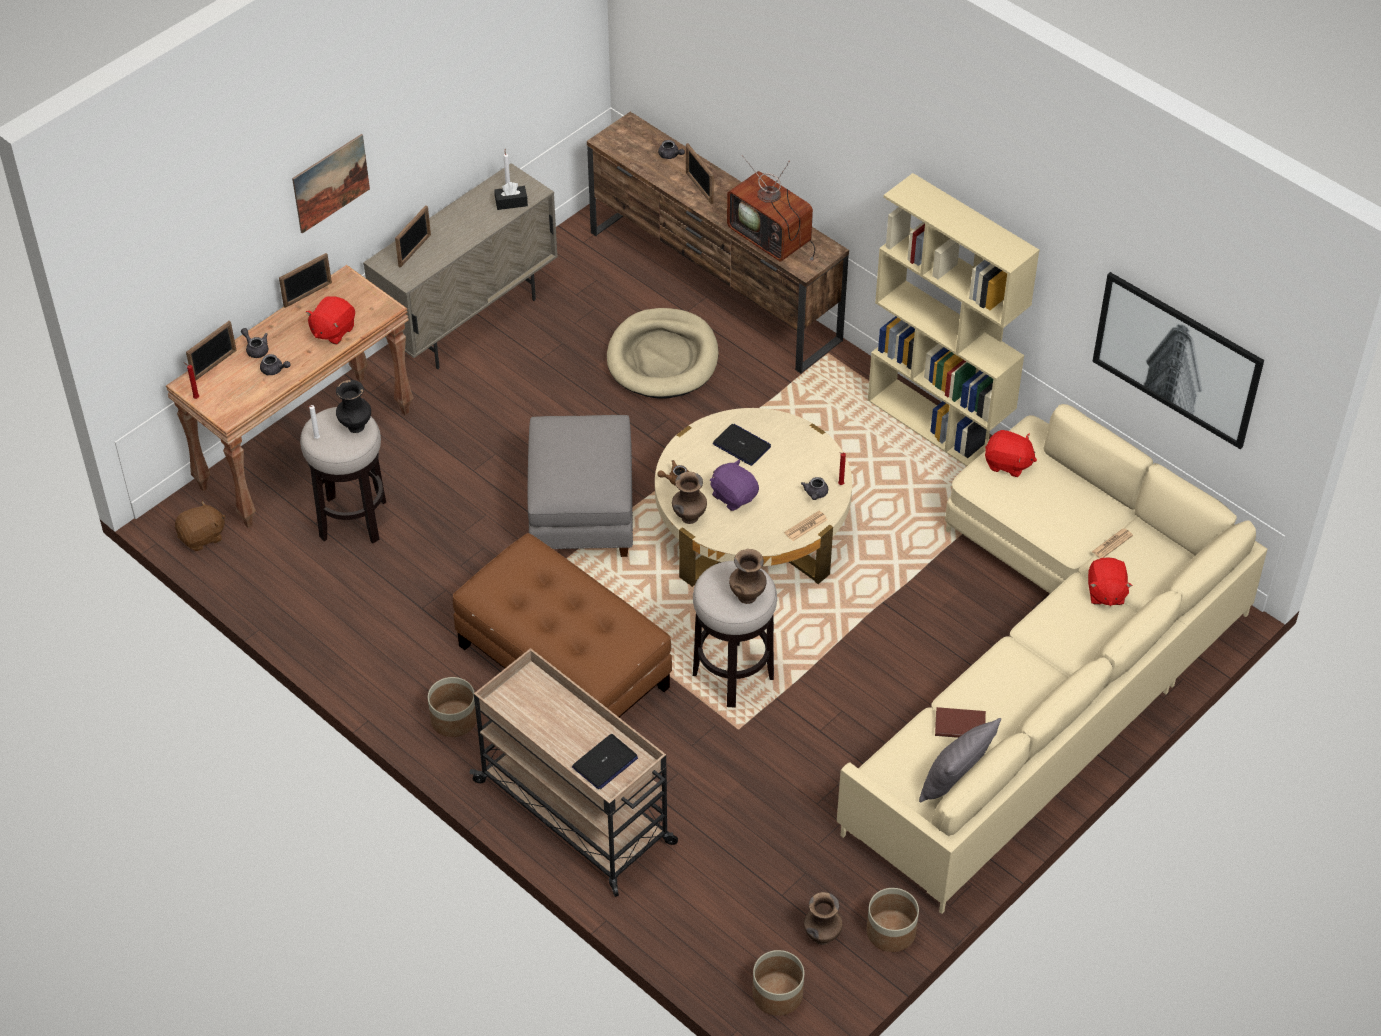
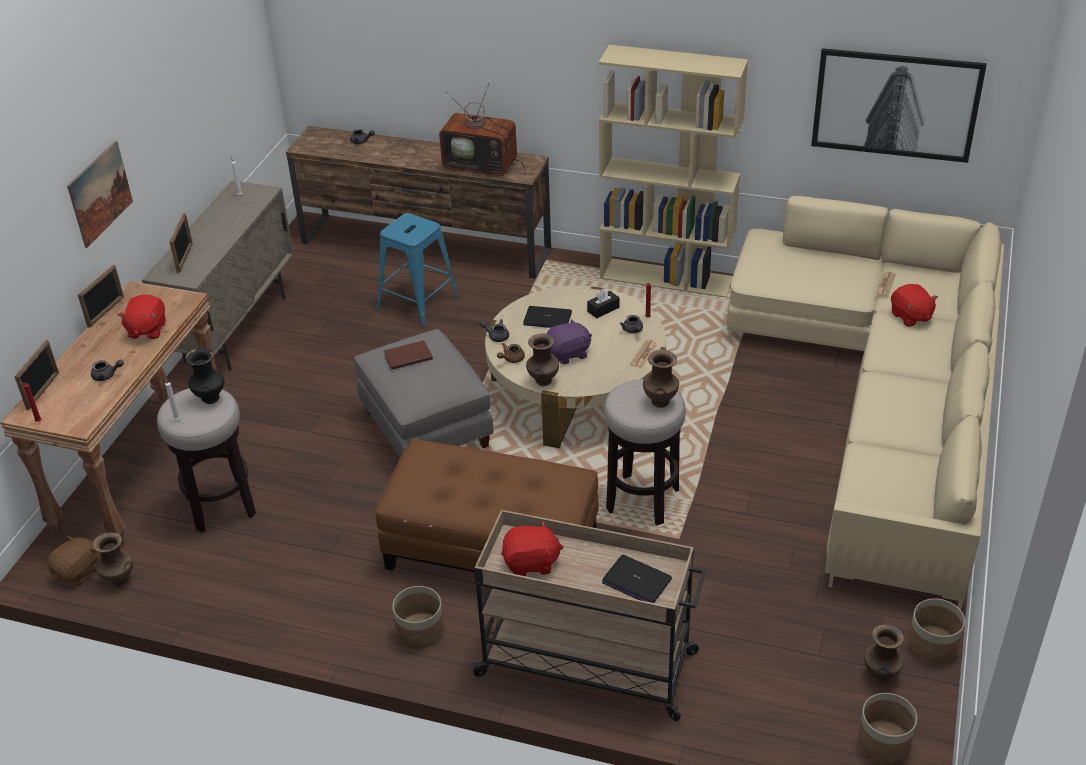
camera: 25 degrees left, 10 degrees down
grey teapot [241,328,268,358] -> grey teapot moved to [479,319,509,342]
black tissue box [494,182,528,210] -> black tissue box moved to [587,289,619,318]
laptop [572,734,638,789] -> laptop turned 105 degrees clockwise [602,555,672,603]
beige dog bed [607,308,719,398] -> blue stool [377,213,459,327]
picture frame [686,143,714,204] -> none
purple plush toy [710,459,759,511] -> purple plush toy turned 135 degrees clockwise [546,319,592,365]
grey pillow [919,718,1001,802] -> none
brown book [935,707,986,738] -> brown book moved to [384,340,433,370]
red plush toy [985,430,1037,477] -> red plush toy moved to [501,520,563,576]
none -> brown vase [93,532,133,587]

